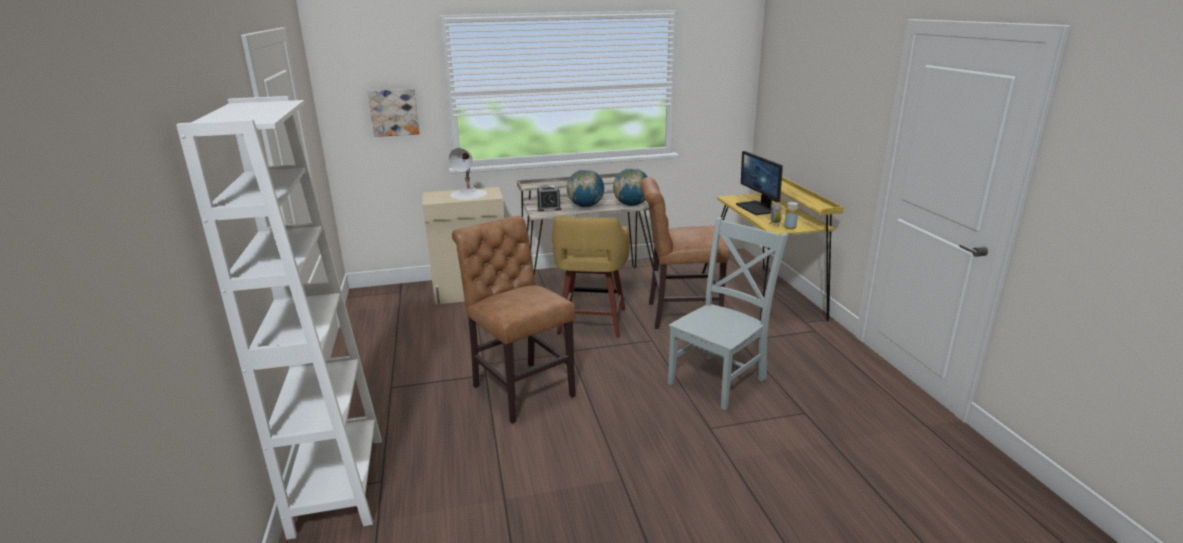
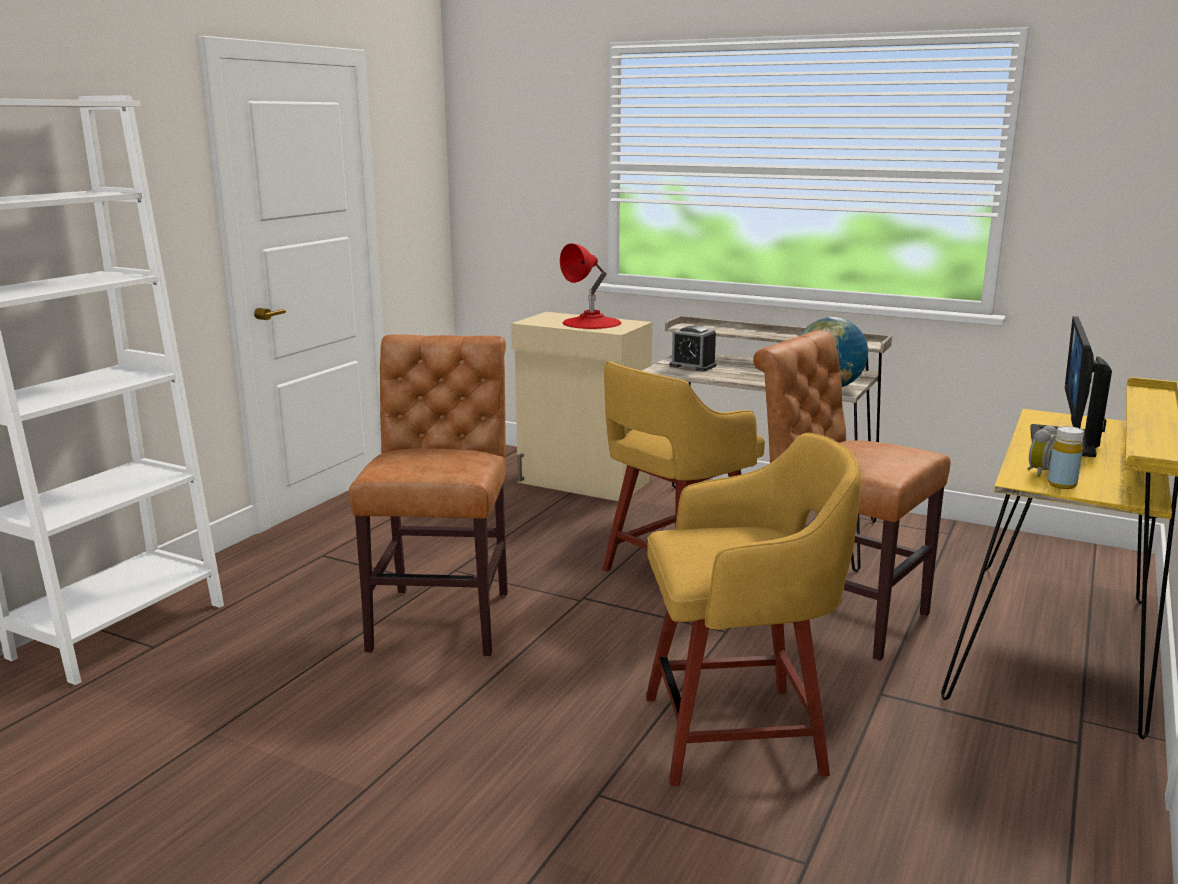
camera: 40 degrees right, 5 degrees down
picture [368,89,420,137] -> none
white table lamp [448,148,488,200] -> red table lamp [560,243,622,329]
globe [567,169,604,207] -> none
grey chair [668,217,789,410] -> yellow stool [646,433,861,786]

